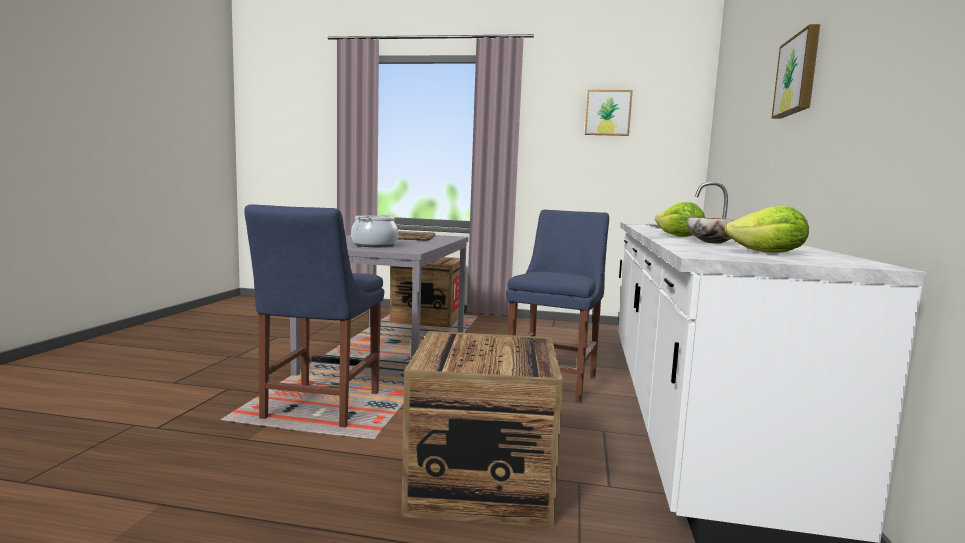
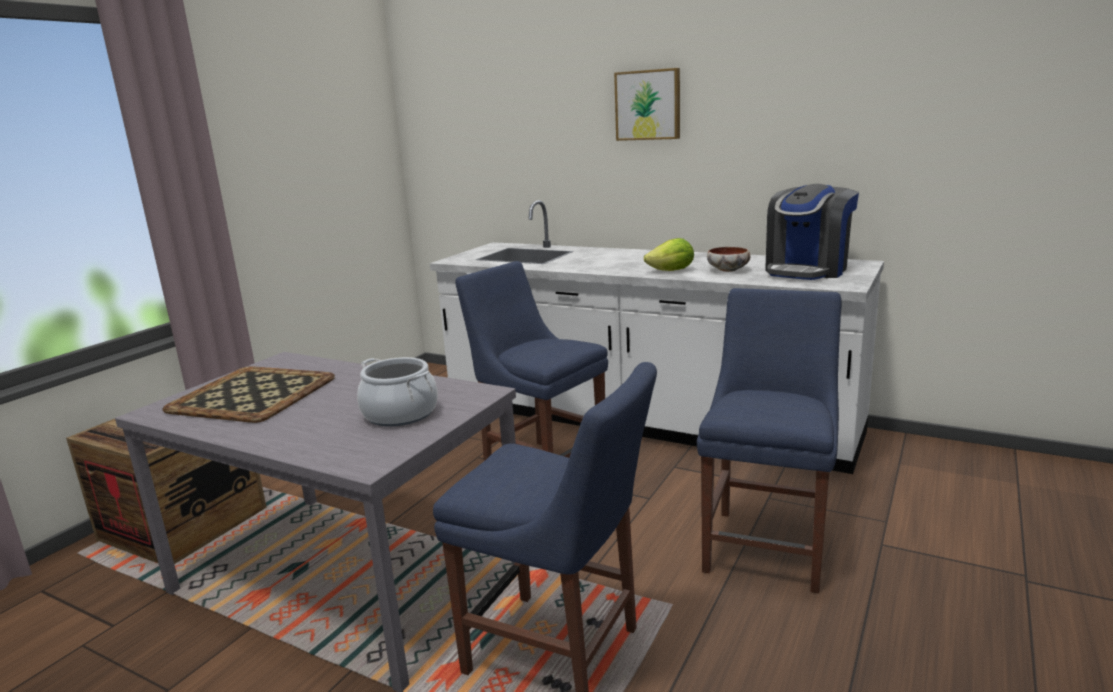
camera: 70 degrees left, 10 degrees up
crate [401,331,563,528] -> blue chair [697,288,842,593]
picture [585,90,633,136] -> none
lettuce [725,206,809,253] -> coffee machine [765,184,859,280]

